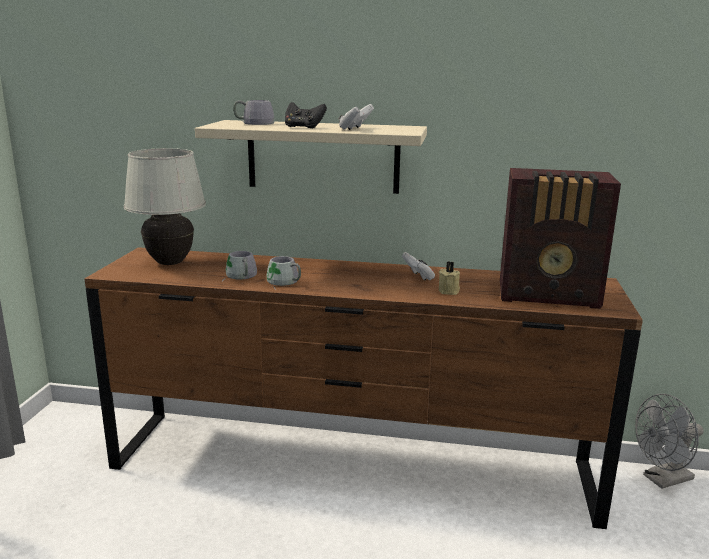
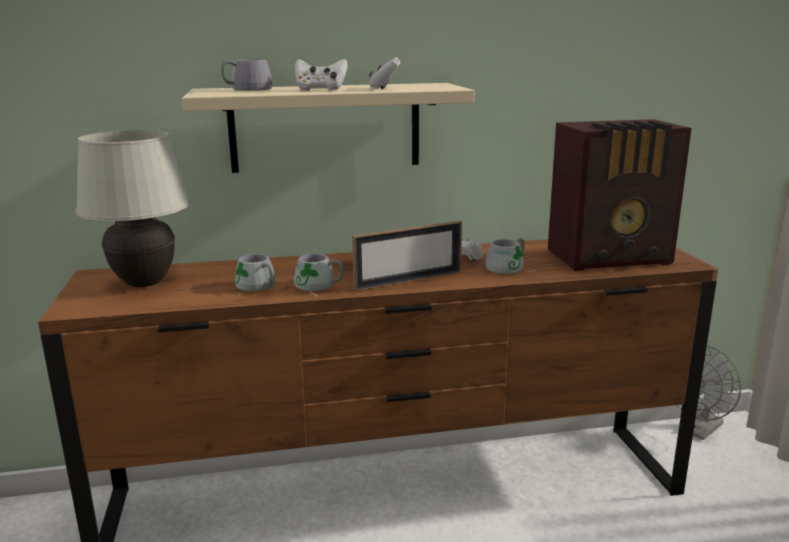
camera: 20 degrees left, 0 degrees up
black game controller [285,102,327,128] -> white game controller [295,59,348,90]
beige candle [439,262,460,295] -> grey mug [485,238,534,274]
none -> picture frame [352,220,462,291]

